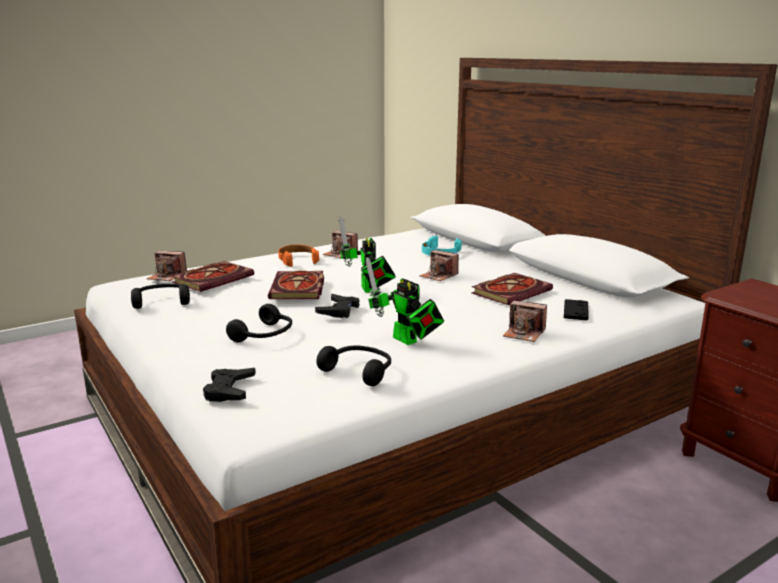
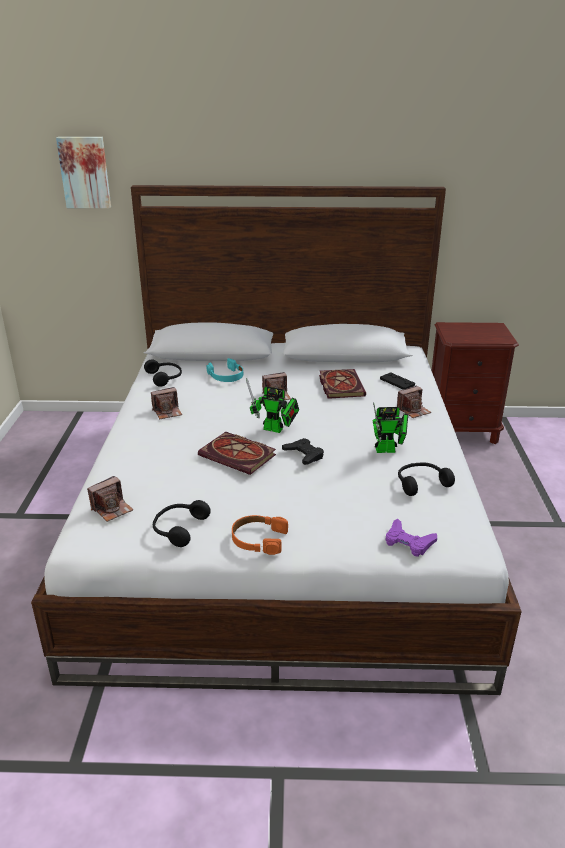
camera: 55 degrees left, 10 degrees up
book [171,261,254,292] -> none
black game controller [203,368,256,402] -> purple game controller [385,519,437,557]
black headphones [226,304,292,342] -> black headphones moved to [144,360,182,387]
orange headphones [278,244,319,267] -> orange headphones moved to [232,515,288,555]
none -> picture [56,137,111,208]

